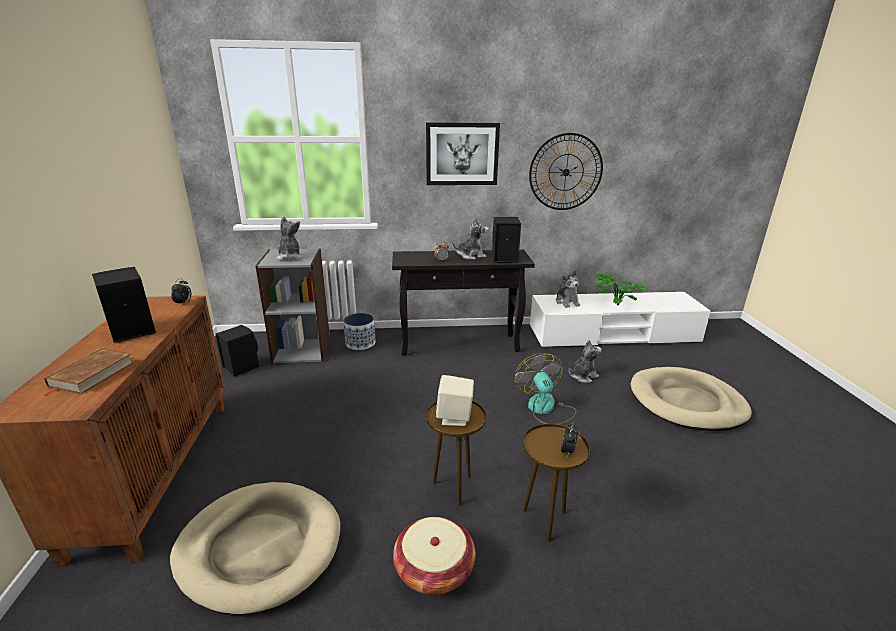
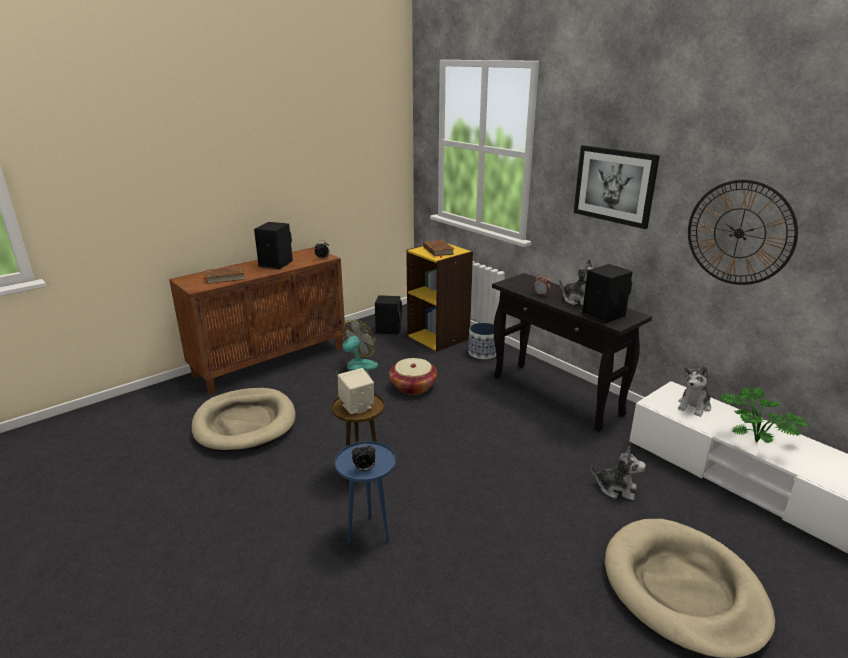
camera: 55 degrees right, 0 degrees up
grey bookcase [255,249,330,363] -> yellow bookcase [406,244,473,352]
plush toy [277,216,303,260] -> brown book [423,240,454,258]
basket [393,517,475,595] -> basket moved to [389,358,437,395]
fan [514,353,577,425] -> fan moved to [336,320,378,378]
brown side table [523,424,590,542] -> blue side table [335,441,396,544]

